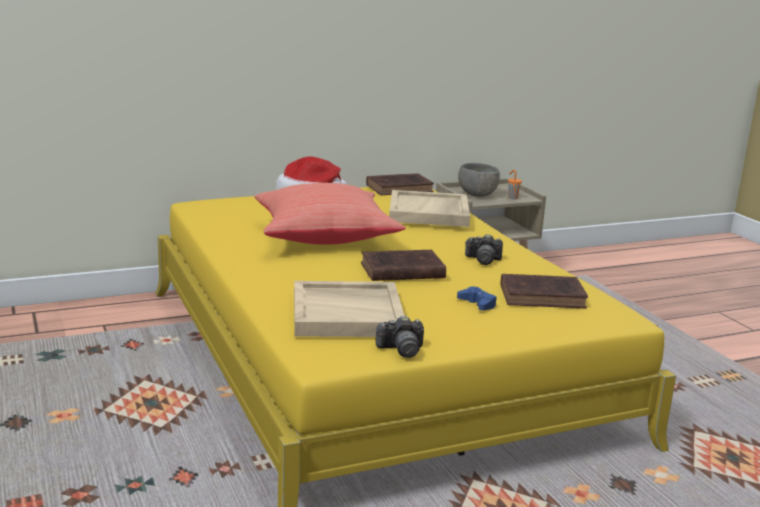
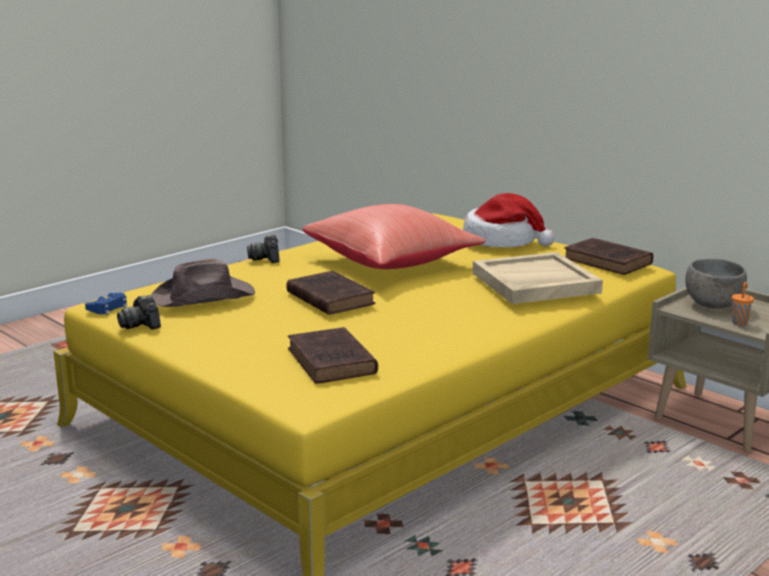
camera: 70 degrees right, 0 degrees up
beige tray [294,281,405,337] -> brown hat [150,258,255,307]
blue game controller [457,287,497,310] -> blue game controller moved to [85,293,127,315]
camera [465,234,503,265] -> camera moved to [247,235,280,263]

